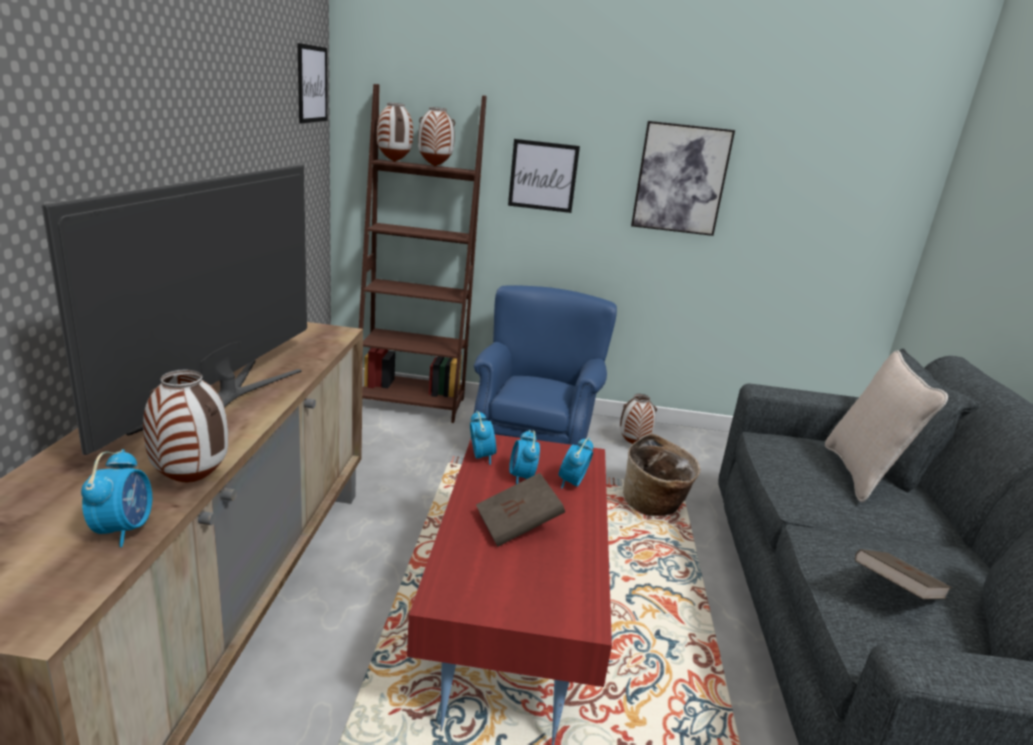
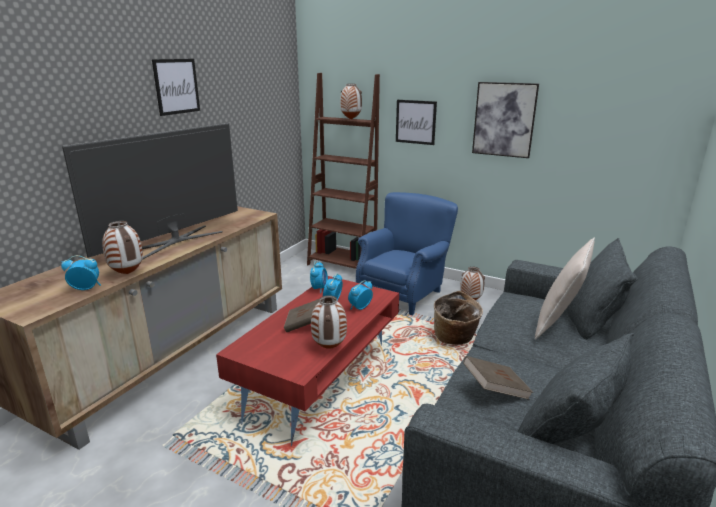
camera: 25 degrees right, 0 degrees up
alarm clock [81,449,152,547] -> alarm clock turned 120 degrees counterclockwise [61,255,101,290]
picture [298,43,327,123] -> picture moved to [152,59,200,116]
vase [377,102,413,162] -> vase moved to [311,295,347,349]

